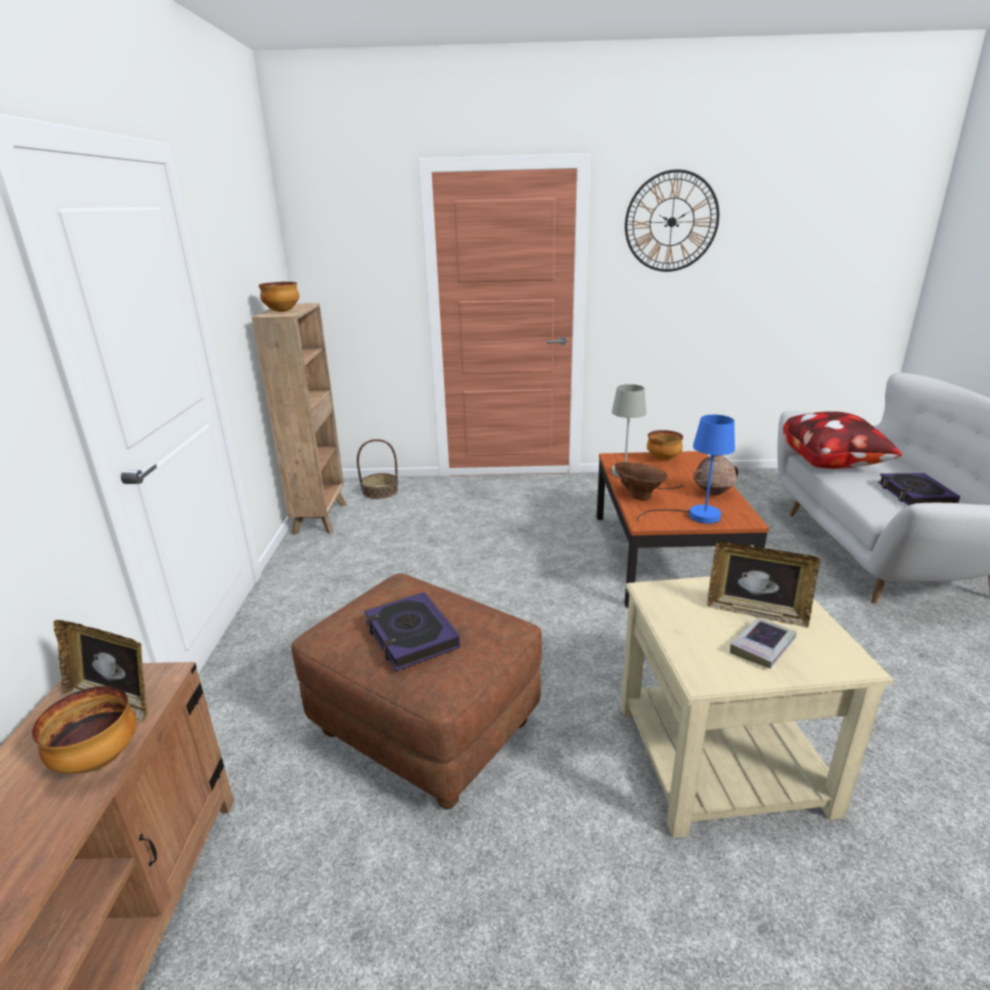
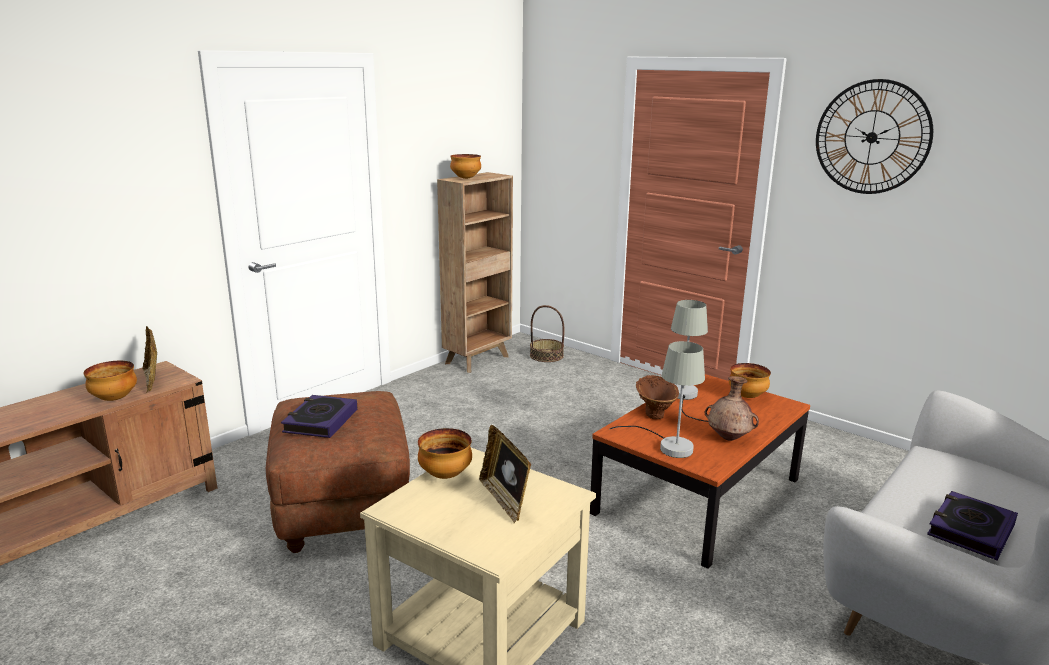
camera: 40 degrees right, 5 degrees down
blue table lamp [637,415,735,524] -> grey table lamp [609,341,705,458]
book [730,617,796,668] -> none
pillow [783,411,903,469] -> none
none -> bowl [418,428,472,479]

